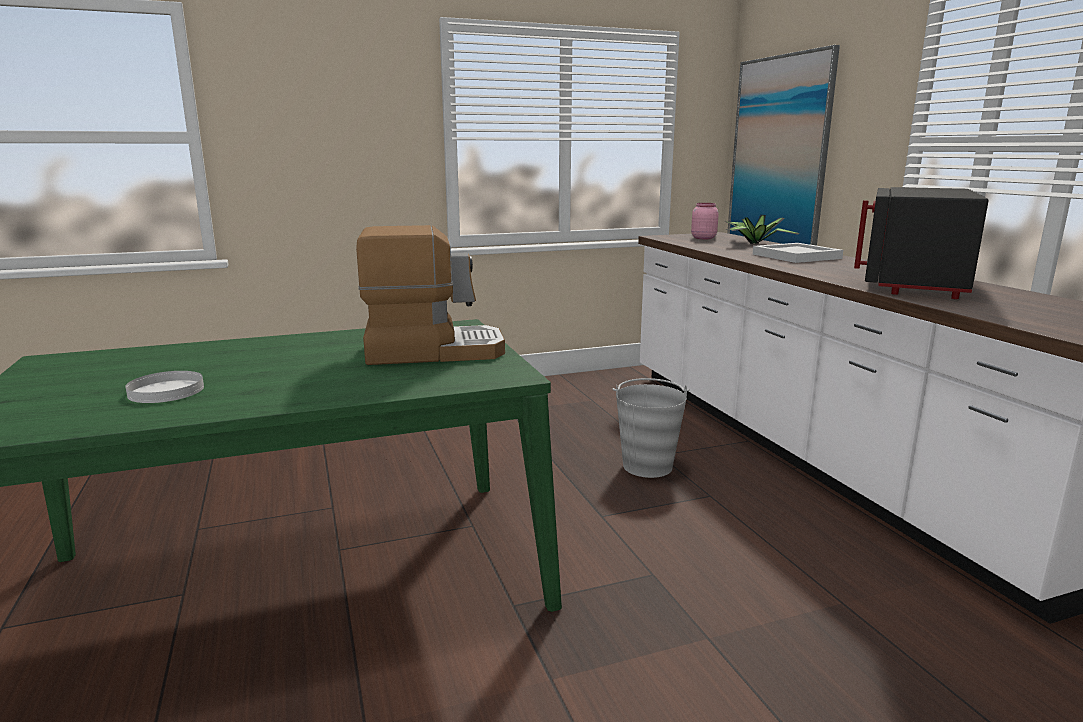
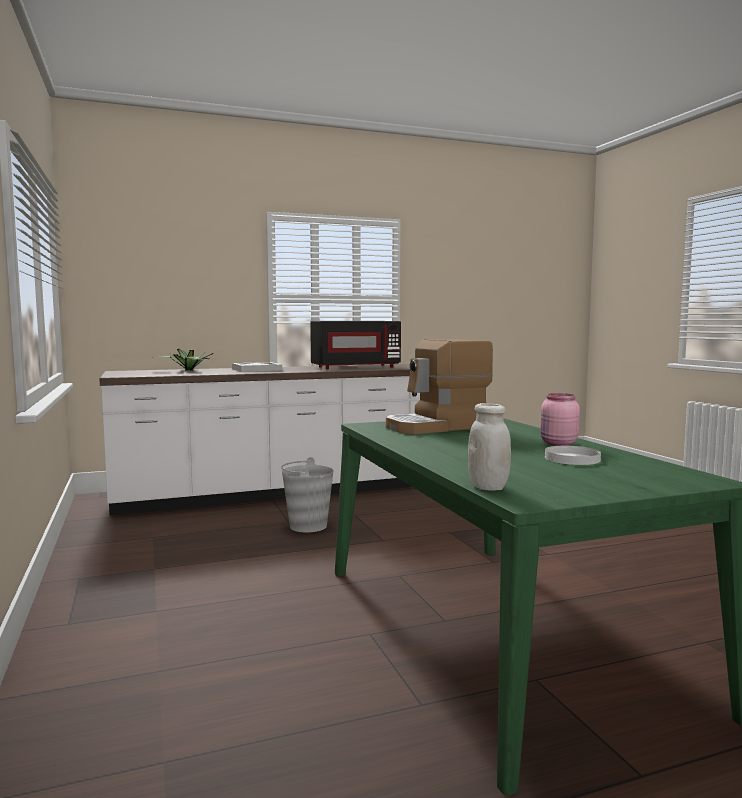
camera: 90 degrees left, 10 degrees down
coffee machine [356,225,505,365] -> coffee machine turned 105 degrees counterclockwise [386,339,493,434]
pink jar [691,203,719,239] -> pink jar moved to [540,393,580,446]
picture [727,45,840,246] -> none
black microwave [854,187,988,299] -> black microwave turned 45 degrees counterclockwise [310,321,401,369]
none -> white jar [468,403,511,491]

